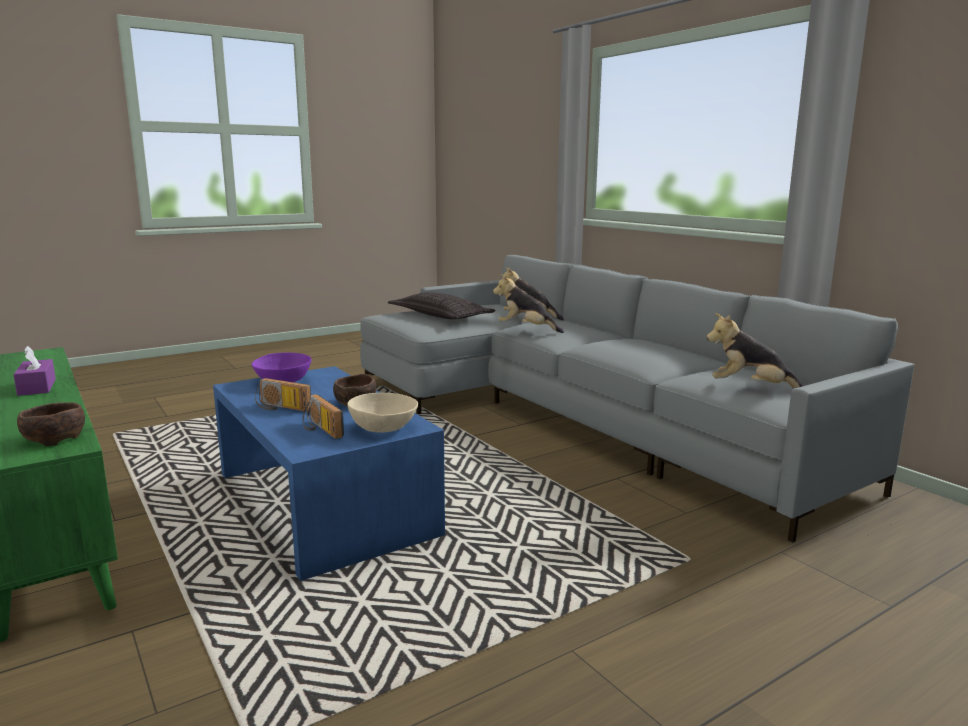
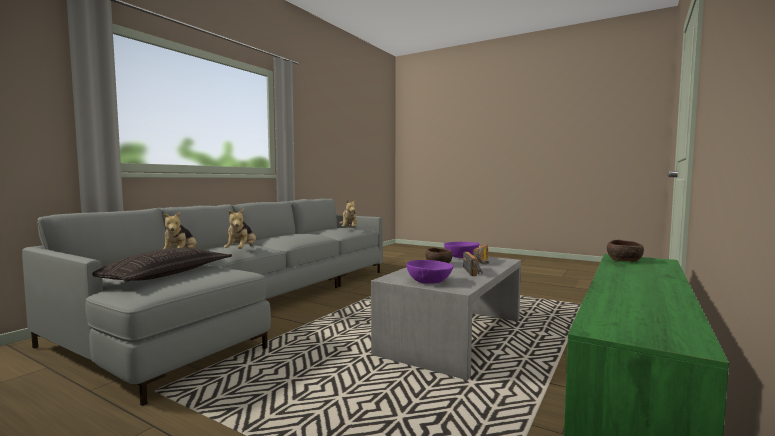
camera: 115 degrees left, 10 degrees down
purple tissue box [13,346,56,396] -> none
blue coffee table [213,366,445,581] -> grey coffee table [371,256,521,380]
beige bowl [347,393,418,432] -> purple bowl [444,242,479,258]

